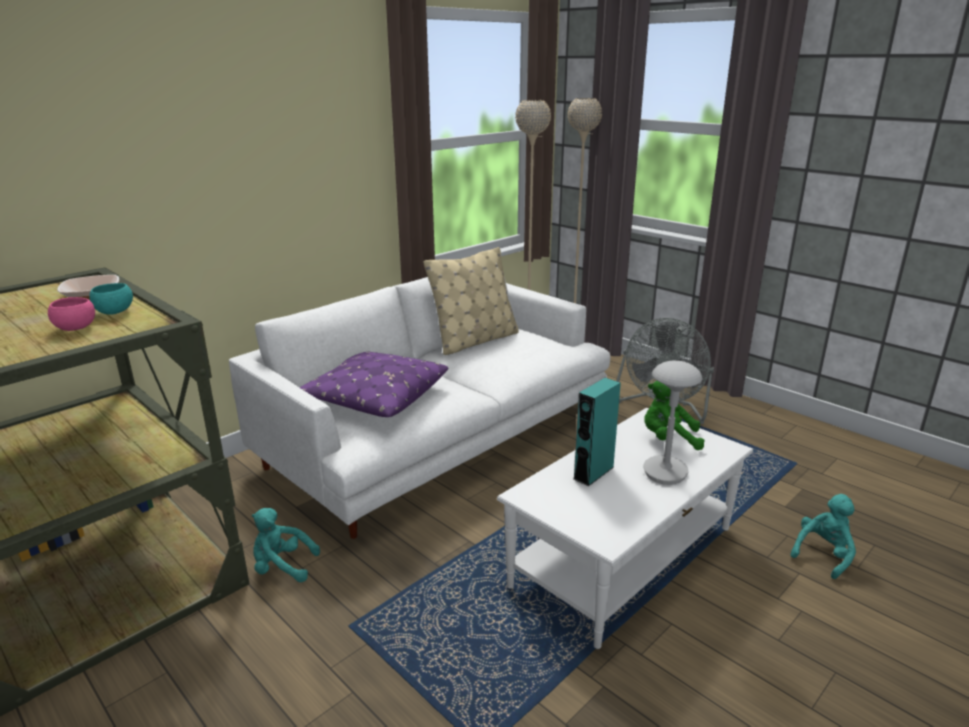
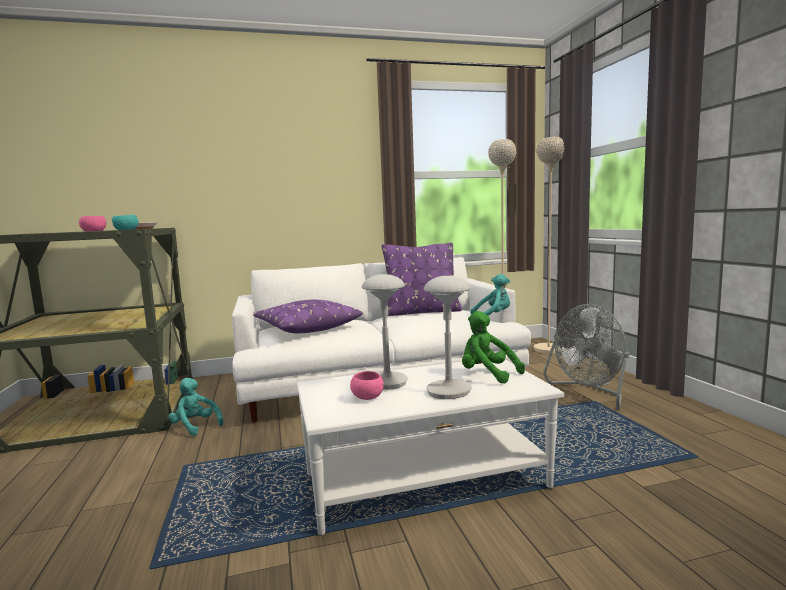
camera: 30 degrees right, 15 degrees down
beige pillow [423,247,519,355] -> purple pillow [382,243,462,316]
turquoise speaker [573,378,621,486] -> grey table lamp [362,274,408,390]
turquoise plush toy [790,494,856,579] -> turquoise plush toy moved to [471,274,510,316]
none -> pink bowl [350,371,384,400]

